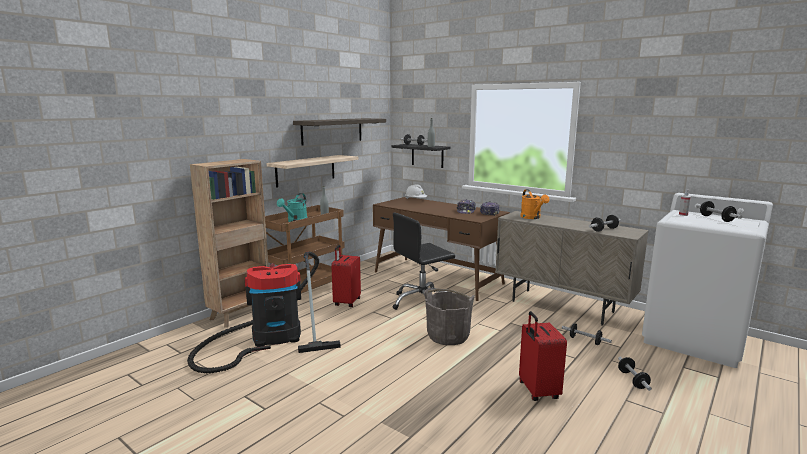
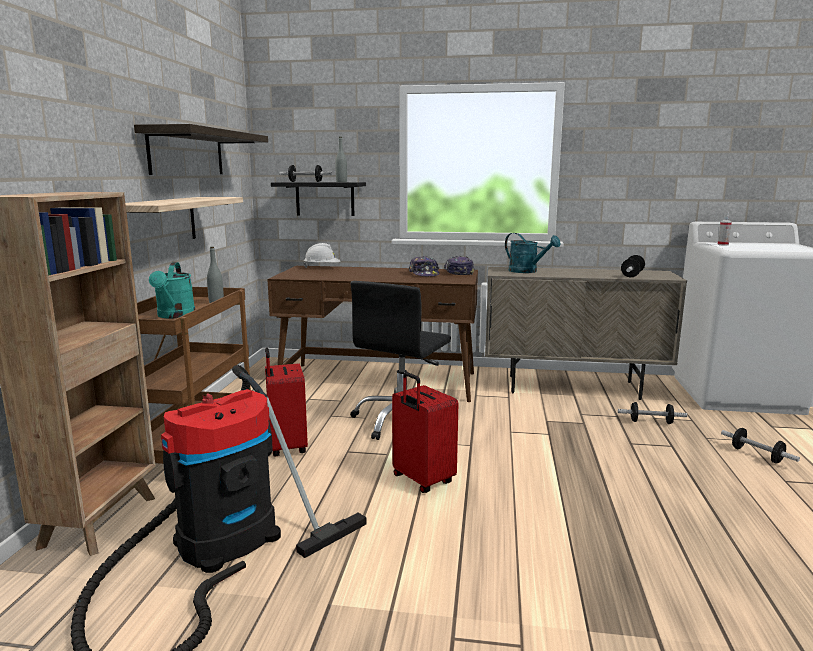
camera: 30 degrees left, 0 degrees up
grey bucket [424,288,475,345] -> none
red suitcase [519,311,567,401] -> red suitcase moved to [392,372,458,493]
orange watering can [521,189,549,219] -> turquoise watering can [505,233,561,273]
dumbbell [696,201,742,222] -> none

